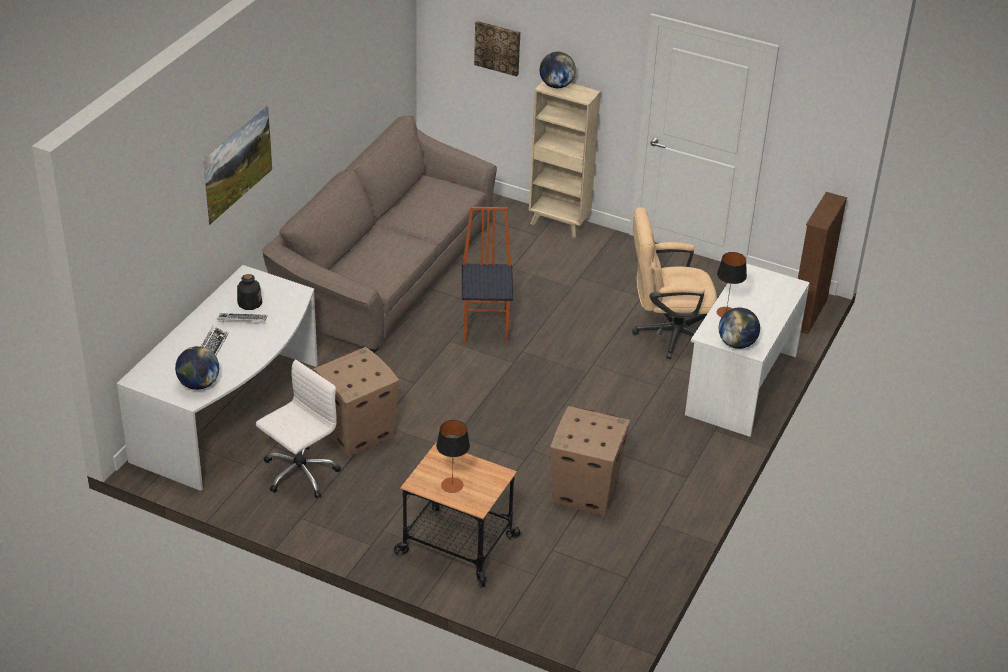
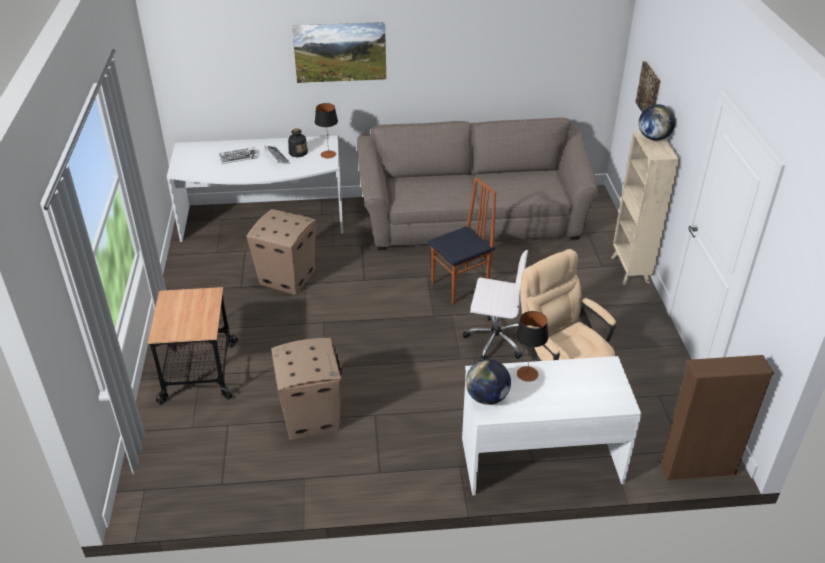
camera: 60 degrees right, 0 degrees up
globe [175,346,219,390] -> none
white office chair [256,359,341,498] -> white office chair moved to [463,250,528,361]
table lamp [436,420,470,493] -> table lamp moved to [315,103,338,158]

